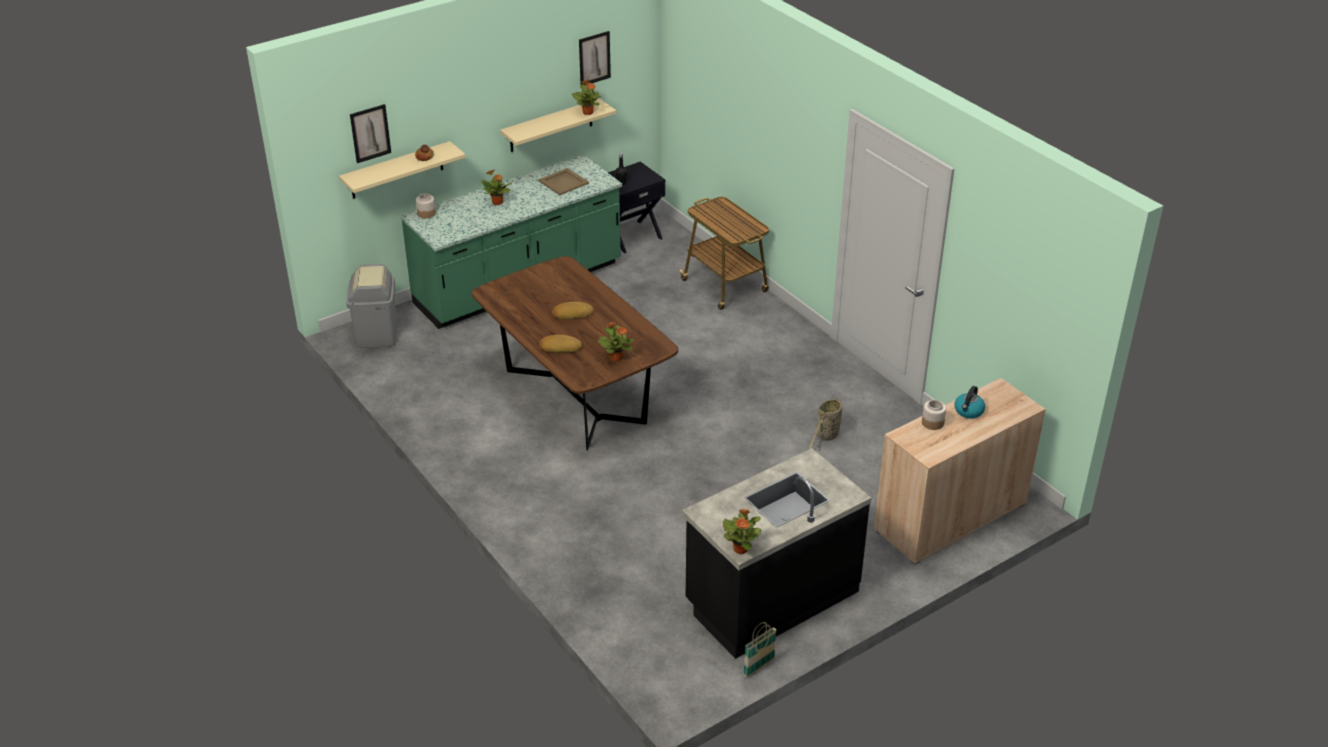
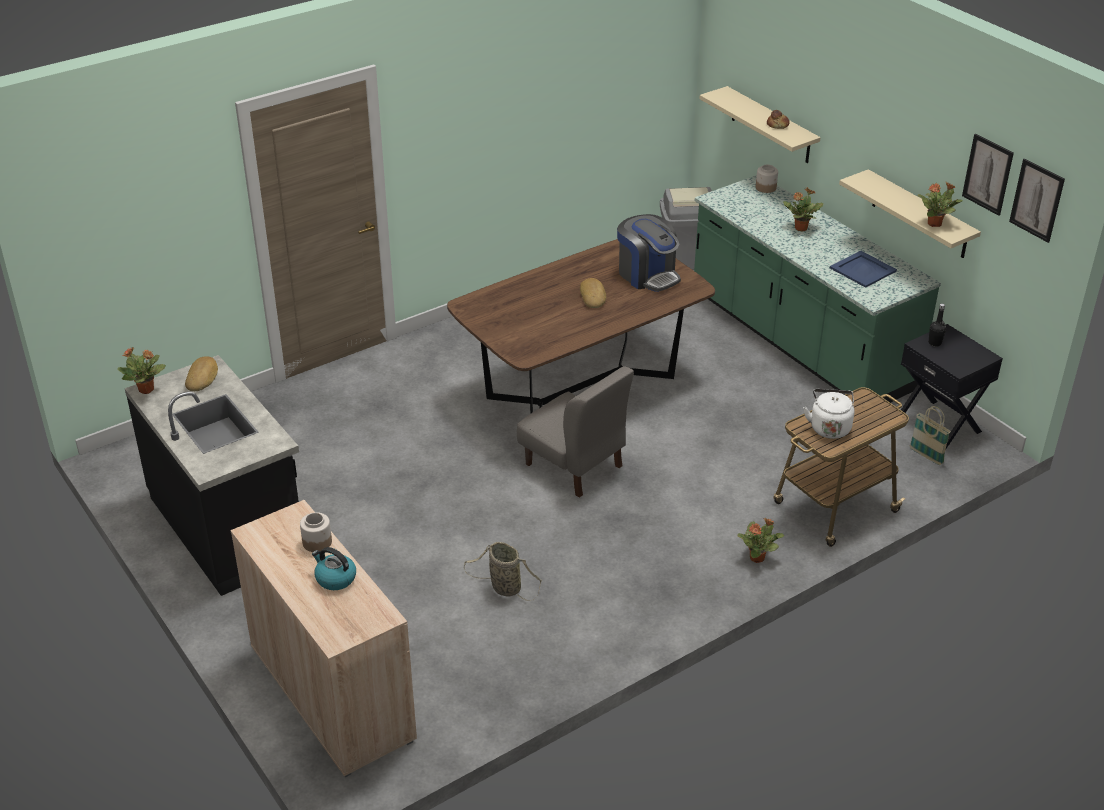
camera: 90 degrees right, 0 degrees up
picture [350,104,391,163] -> picture moved to [1009,159,1065,243]
beige tray [538,168,589,195] -> blue tray [830,251,897,288]
bread [539,335,582,353] -> bread moved to [185,356,218,391]
potted plant [598,322,634,361] -> potted plant moved to [737,518,784,563]
basket [743,622,777,678] -> basket moved to [910,406,951,465]
none -> grey chair [517,366,634,498]
none -> coffee machine [617,214,681,292]
none -> white kettle [803,389,854,439]

